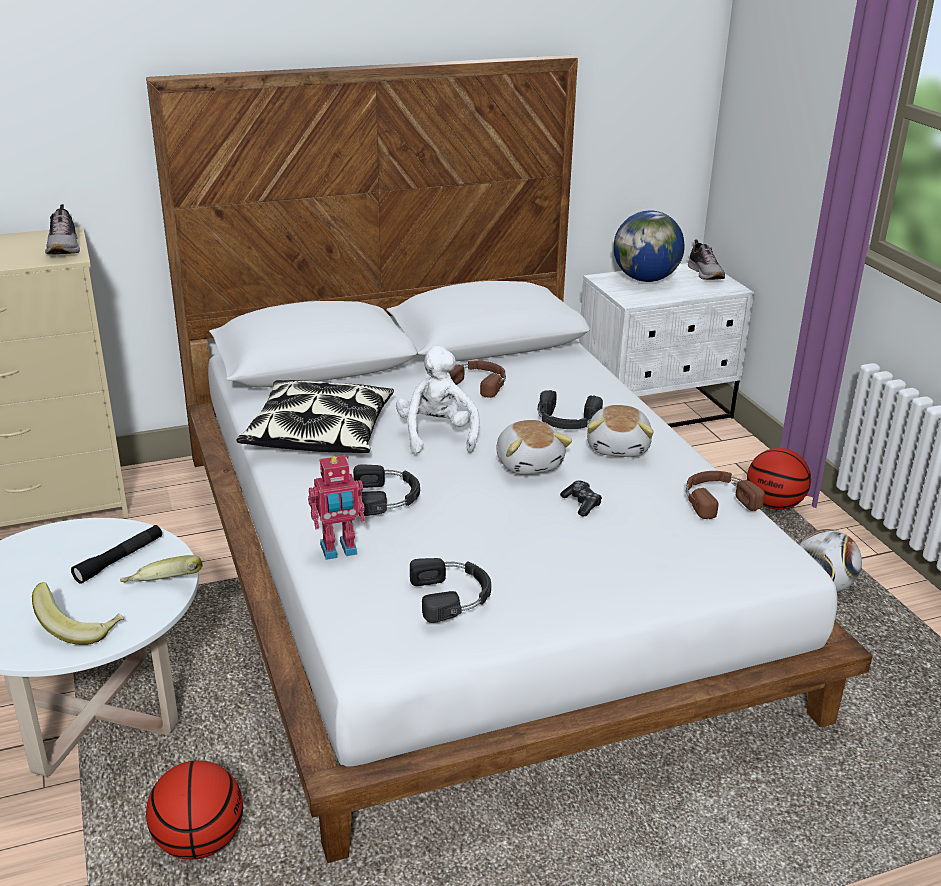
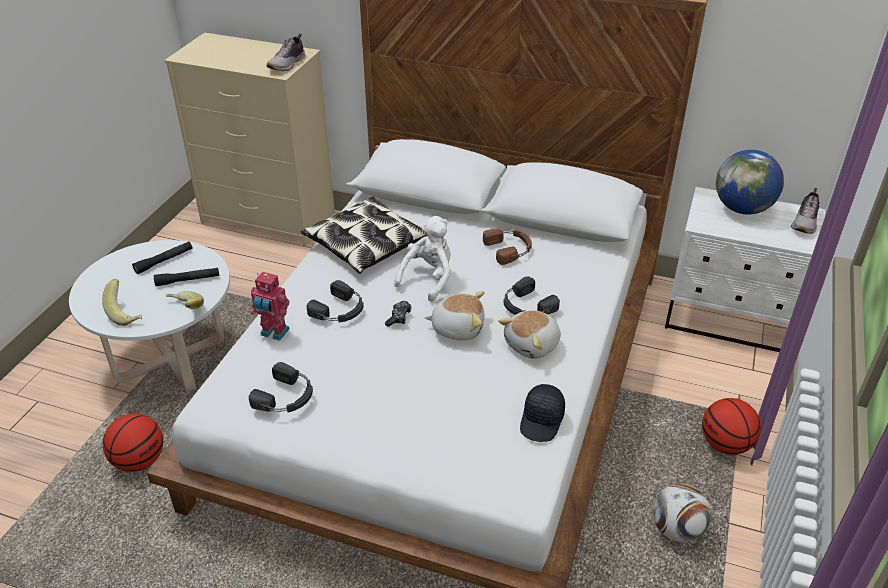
camera: 40 degrees right, 10 degrees up
plush toy [497,420,572,475] -> plush toy turned 105 degrees counterclockwise [424,291,485,340]
game controller [560,481,602,517] -> game controller moved to [385,301,412,327]
brown headphones [686,471,765,519] -> black cap [520,384,565,442]
none -> black flashlight [132,241,192,274]

